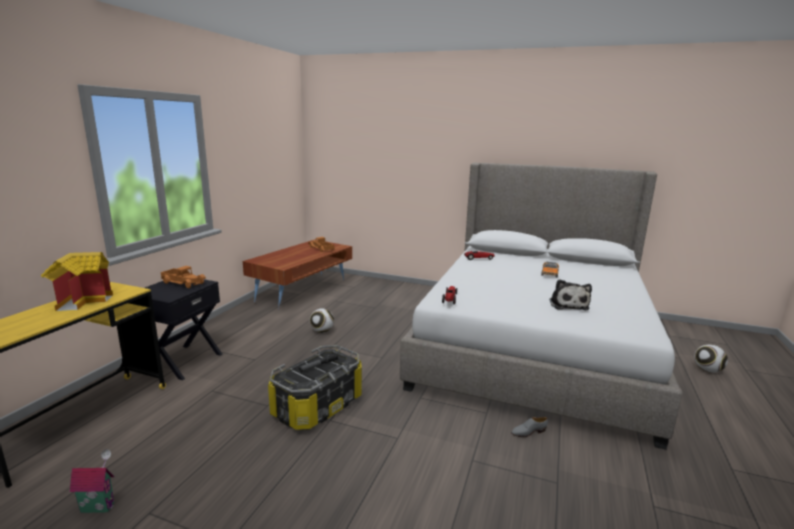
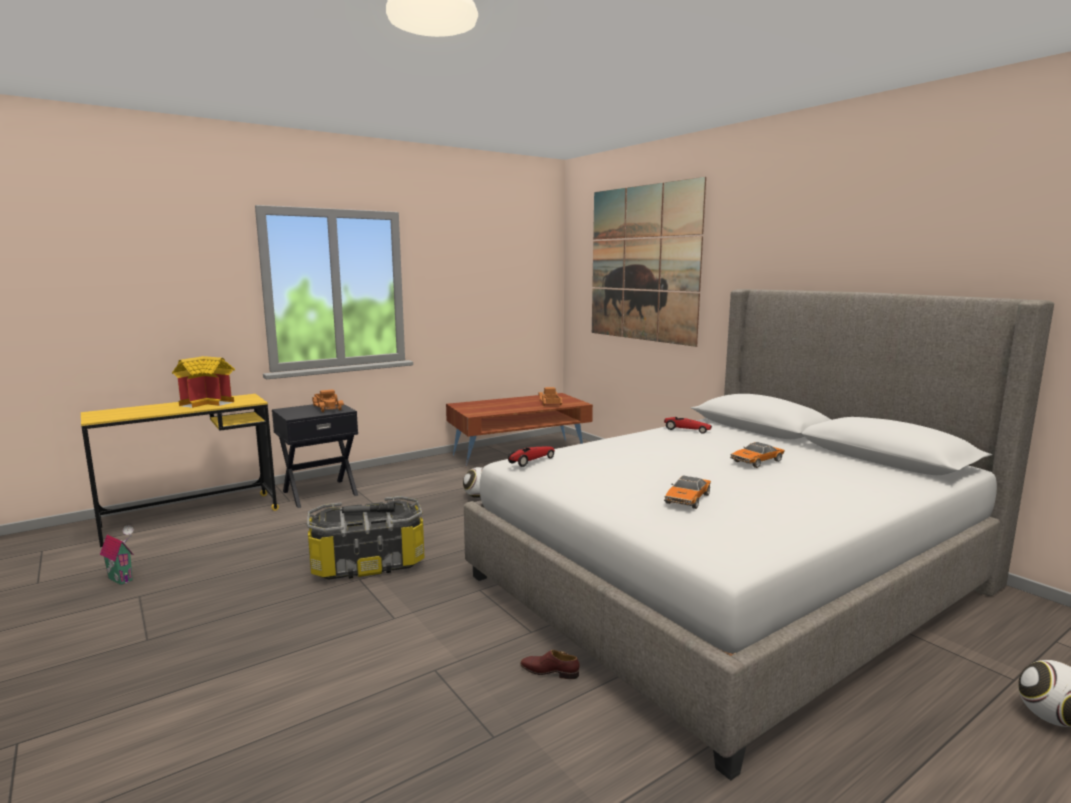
camera: 35 degrees right, 5 degrees down
grey shoe [511,417,548,437] -> brown shoe [520,650,580,679]
plush toy [549,279,592,310] -> toy car [664,476,711,509]
none -> picture [592,177,706,347]

